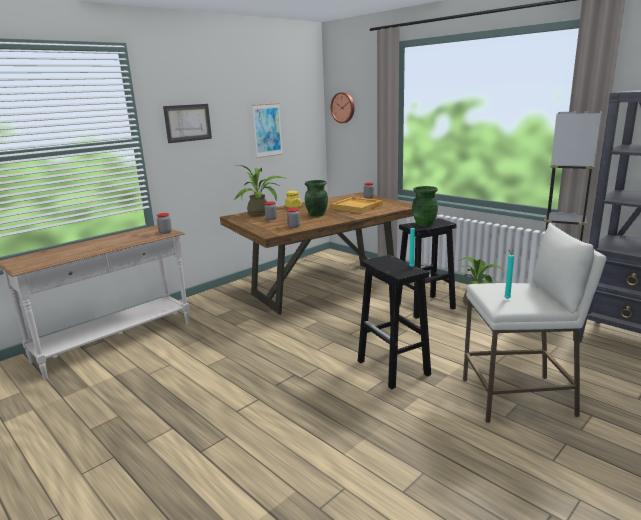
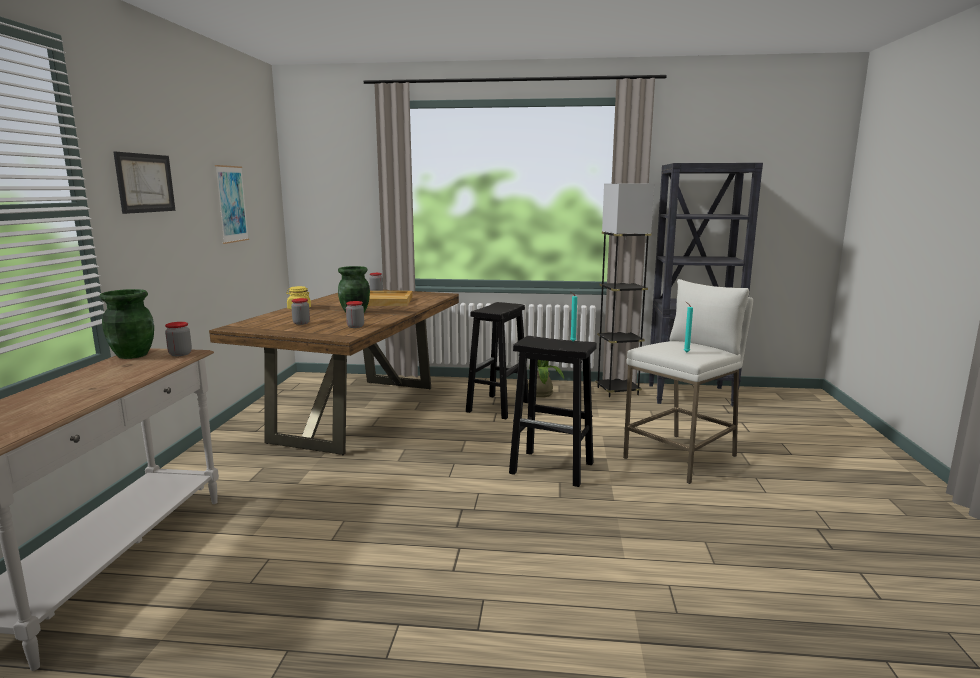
camera: 40 degrees left, 5 degrees down
potted plant [235,165,285,216] -> none
wall clock [331,92,355,123] -> none
green vase [412,186,438,226] -> green vase moved to [100,289,154,359]

